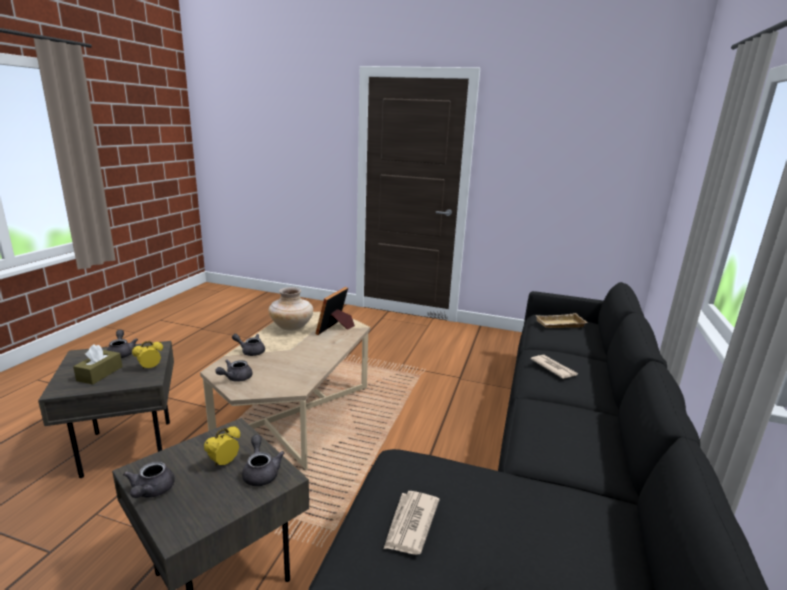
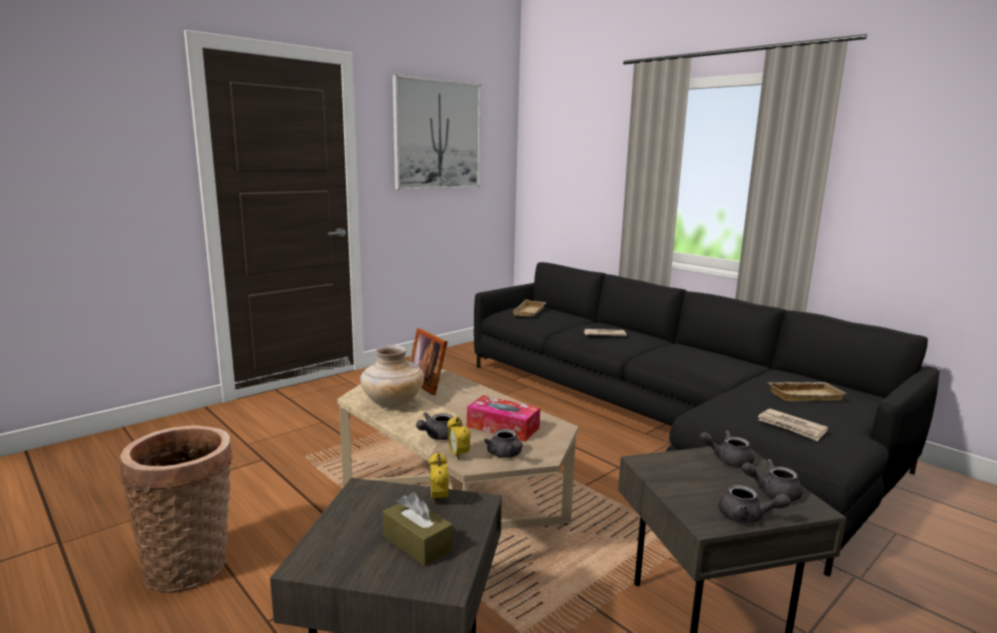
camera: 60 degrees left, 5 degrees down
grey teapot [107,330,138,358] -> grey teapot moved to [741,459,803,501]
alarm clock [204,426,240,466] -> alarm clock moved to [447,417,471,460]
none -> basket [120,425,233,593]
none -> picture [392,74,481,190]
none -> tissue box [467,395,540,442]
none -> beige tray [767,382,847,402]

